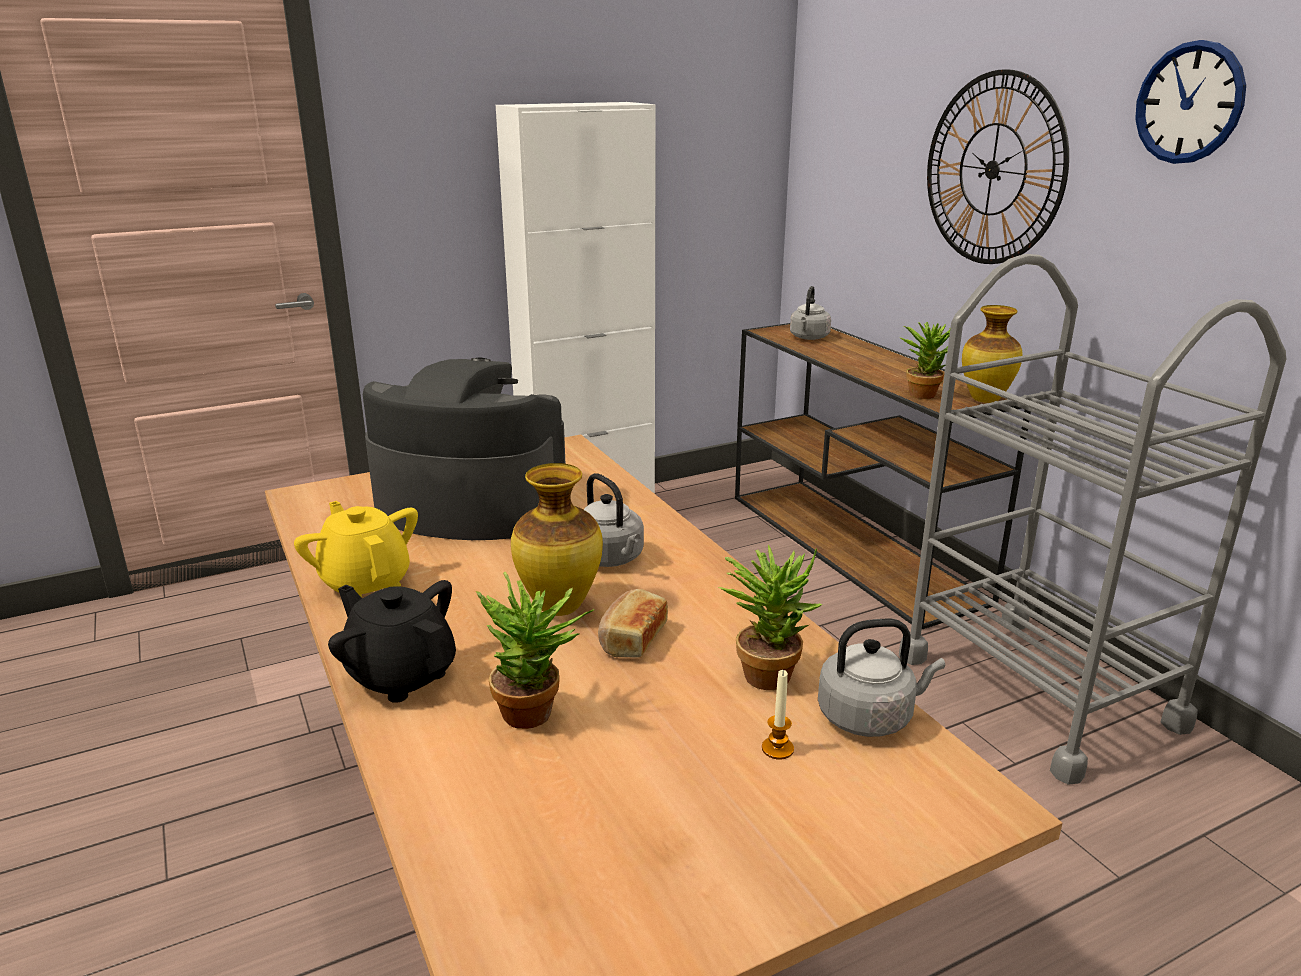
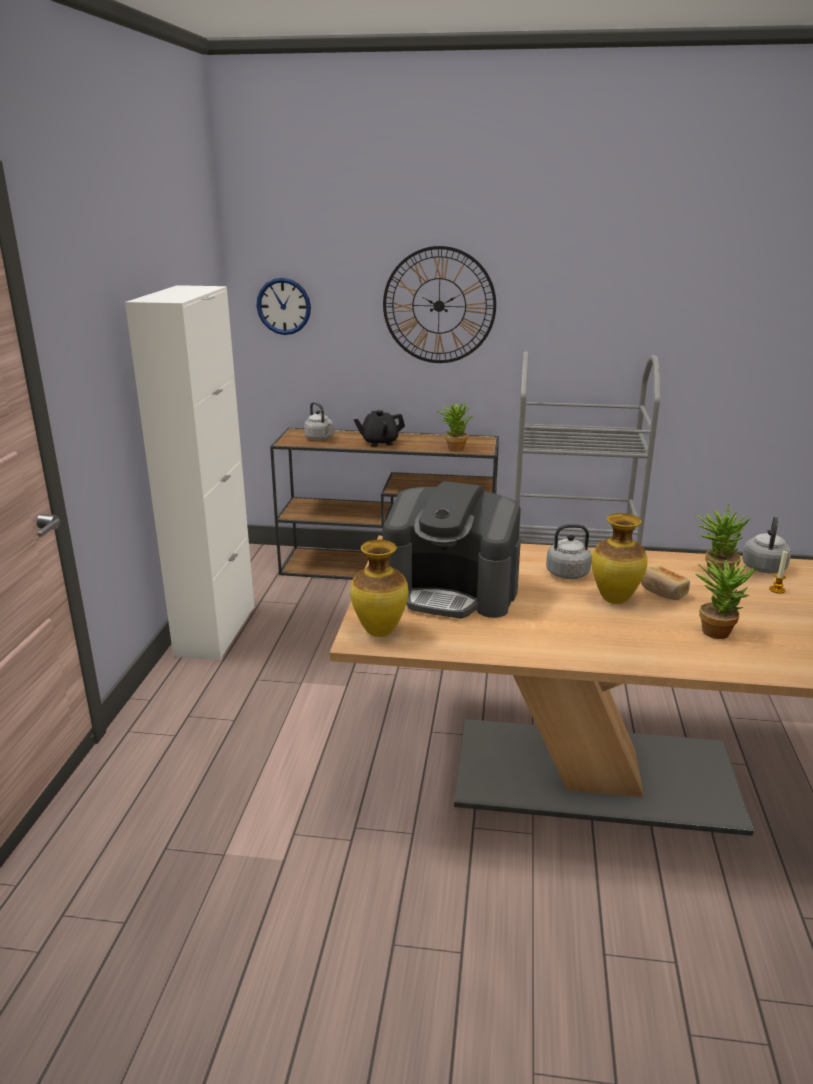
camera: 55 degrees left, 0 degrees up
yellow teapot [294,501,418,598] -> none
black teapot [328,580,456,703] -> black teapot moved to [353,410,405,447]
coffee machine [363,358,565,540] -> coffee machine turned 120 degrees counterclockwise [382,481,521,619]
vase [962,305,1023,403] -> vase moved to [350,540,408,637]
wall clock [1135,40,1246,164] -> wall clock moved to [257,278,311,335]

